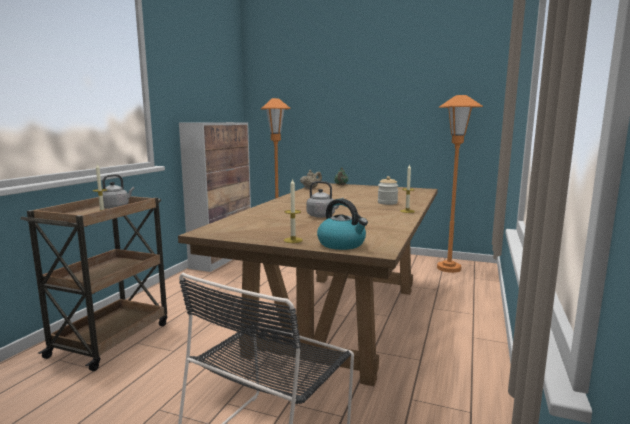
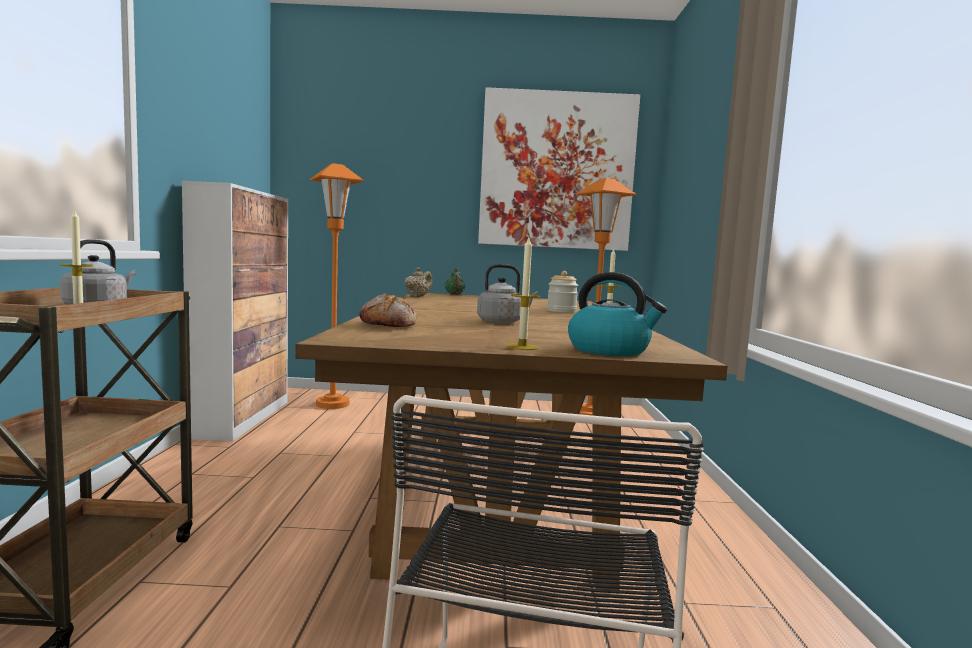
camera: 20 degrees left, 5 degrees down
none -> bread [359,293,417,327]
none -> picture [478,87,640,251]

